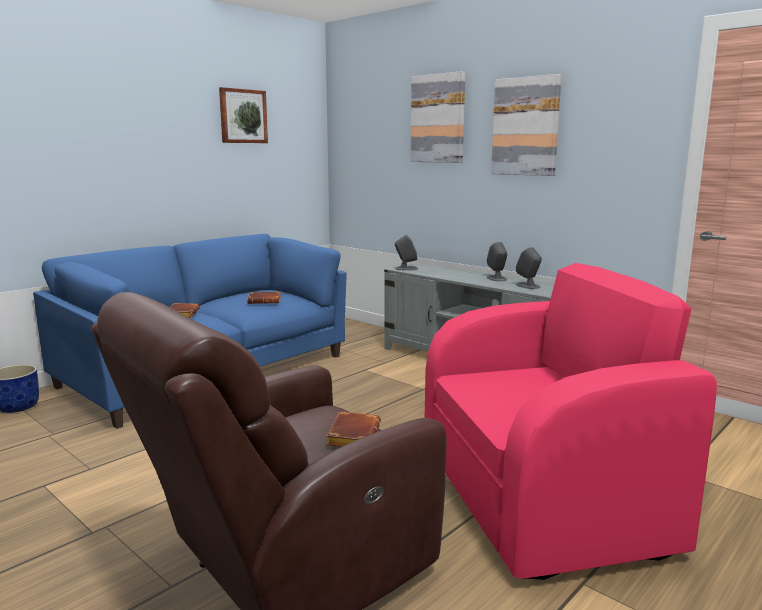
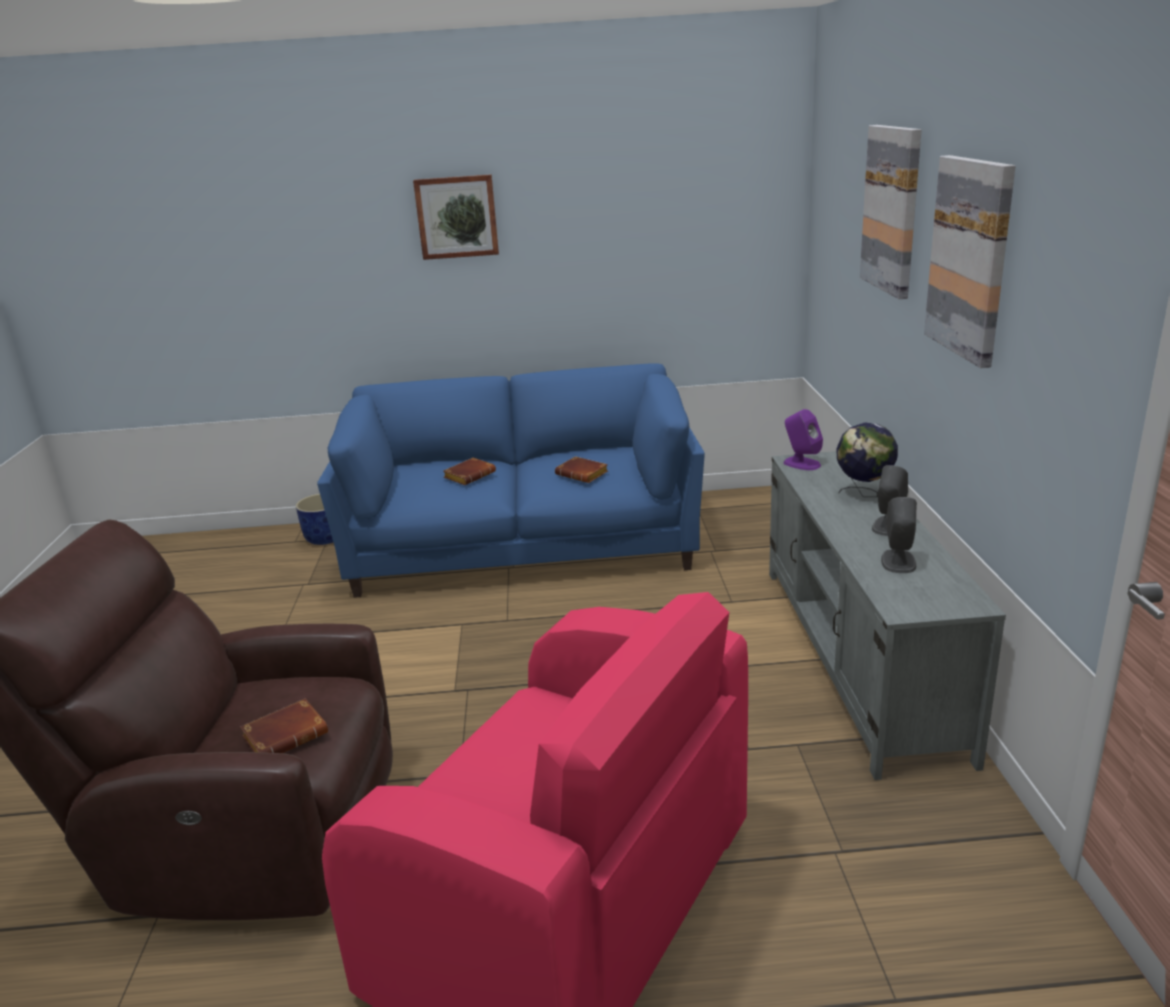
camera: 45 degrees right, 10 degrees up
picture [219,87,268,143] -> picture moved to [413,174,499,260]
grey speaker [395,235,418,270] -> purple speaker [784,409,823,470]
none -> globe [836,423,898,497]

